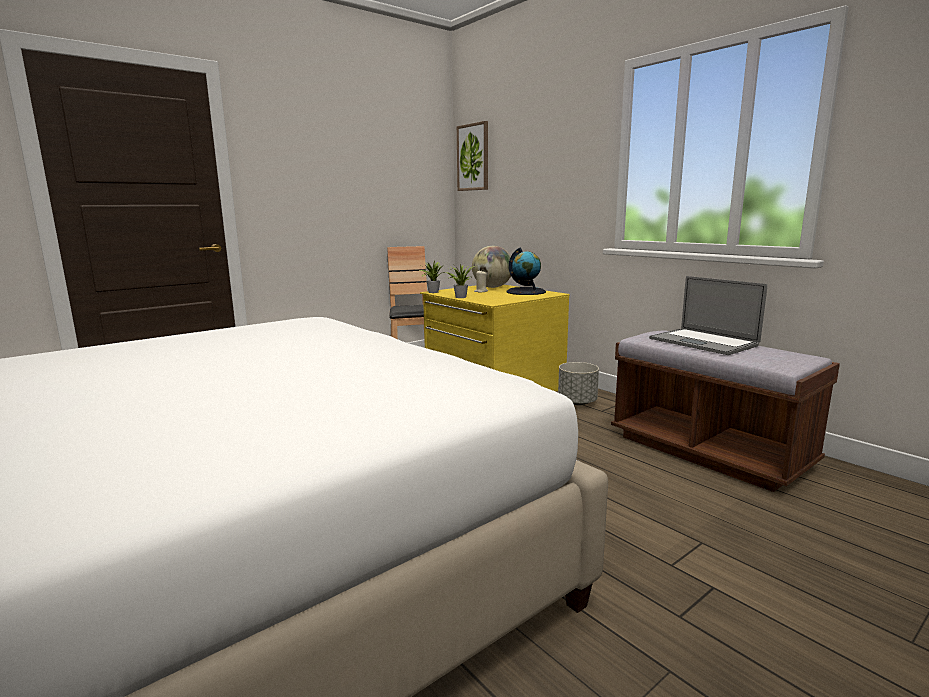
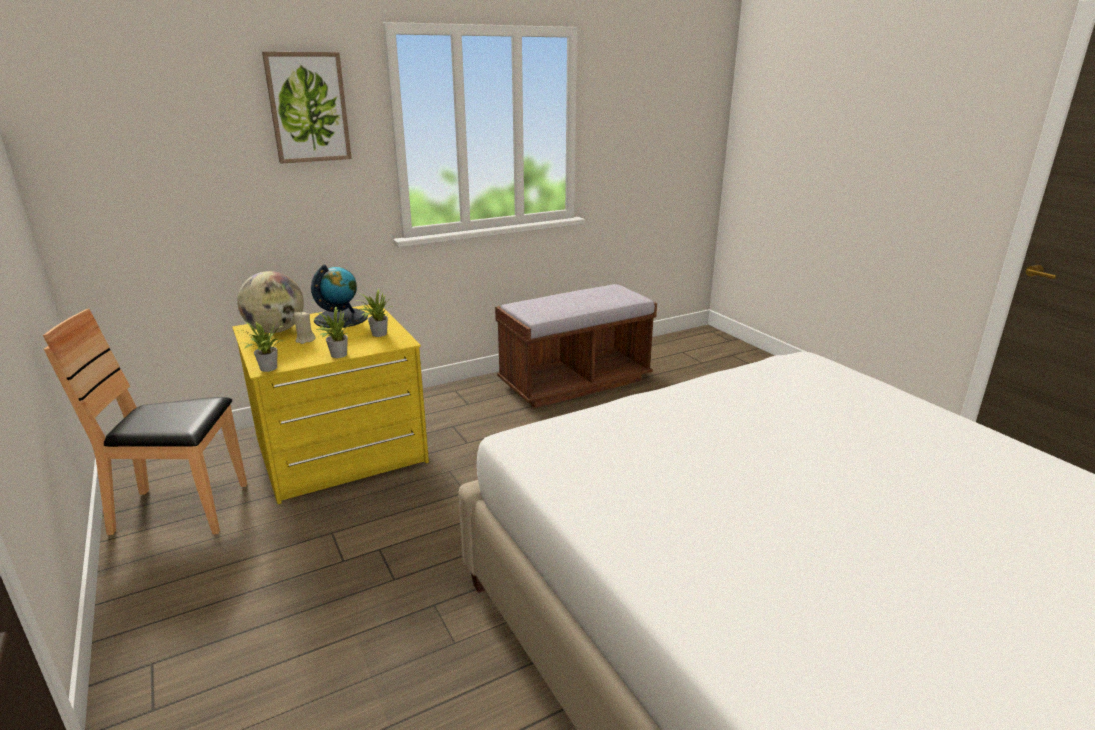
camera: 80 degrees left, 10 degrees up
picture [457,121,488,191] -> picture moved to [262,52,352,164]
grey planter [558,362,599,405] -> none
laptop [649,276,767,355] -> none
none -> potted plant [358,289,394,337]

